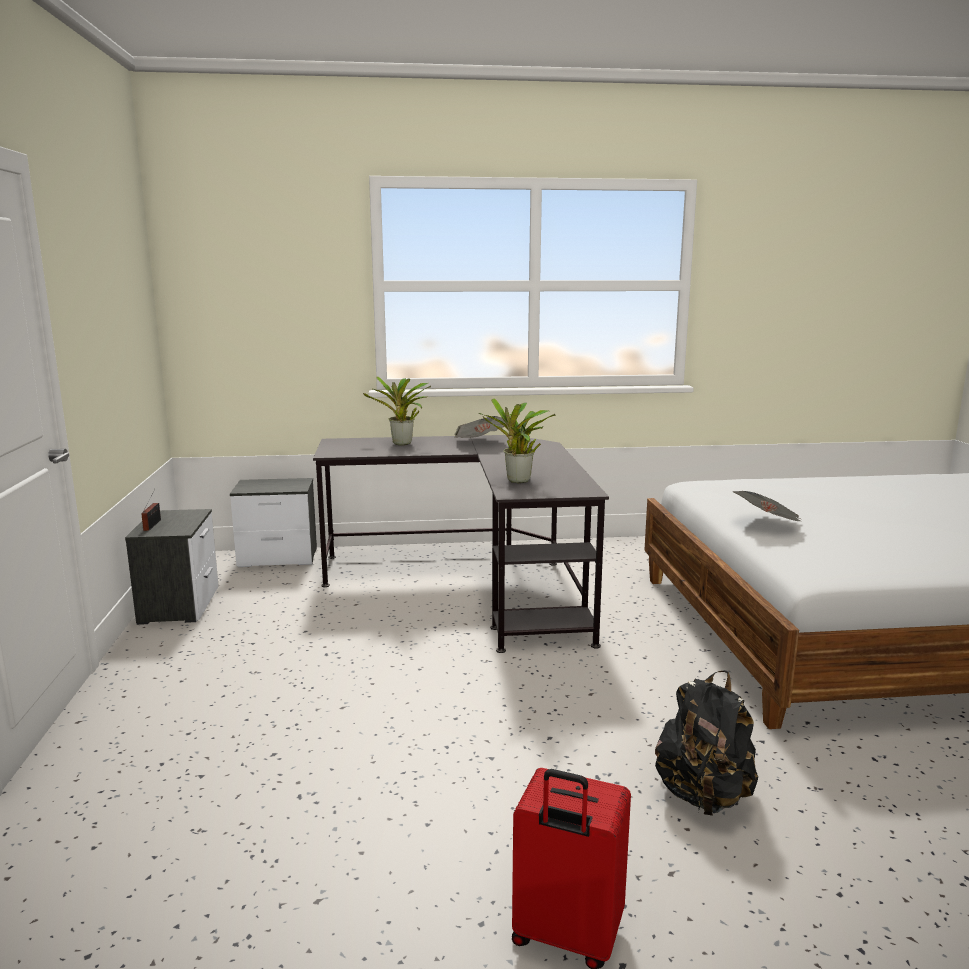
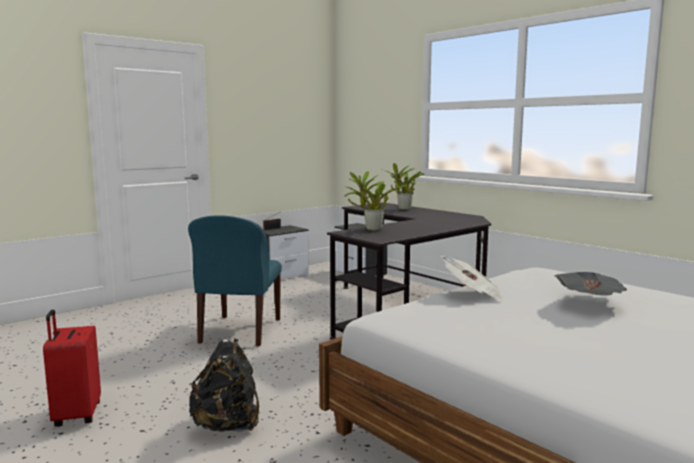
camera: 55 degrees right, 5 degrees down
newspaper [455,416,505,438] -> newspaper moved to [554,272,627,296]
none -> blue chair [188,215,282,347]

